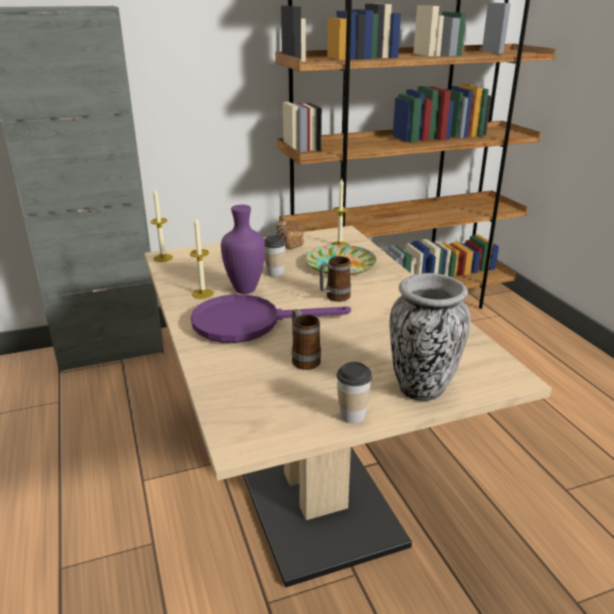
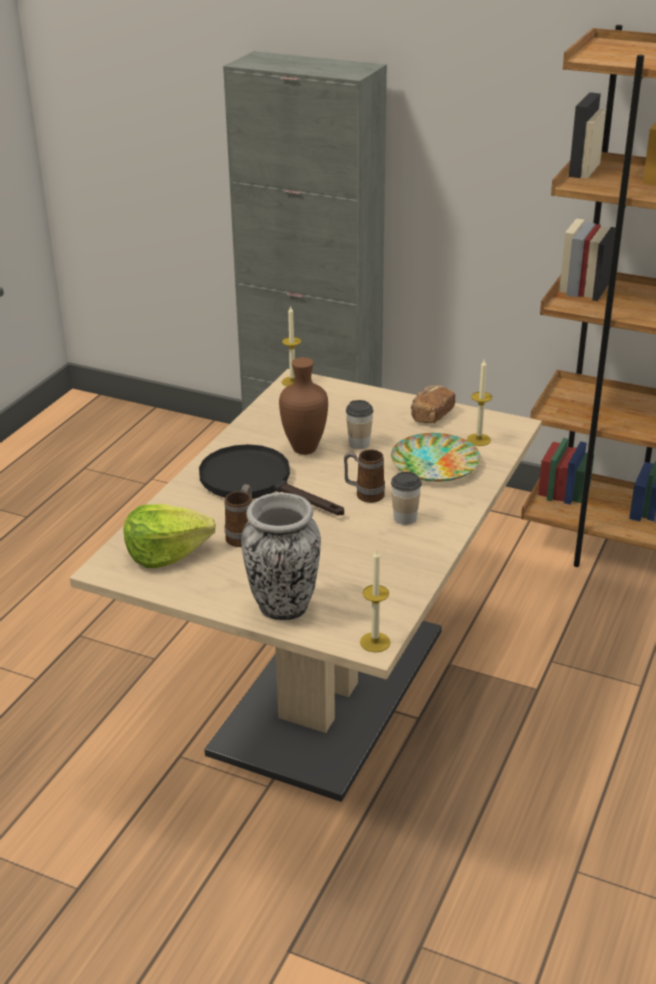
camera: 45 degrees right, 5 degrees up
candle [190,217,214,299] -> candle moved to [360,549,391,652]
purple frying pan [191,294,351,343] -> black frying pan [199,444,344,515]
purple vase [221,205,265,294] -> brown vase [279,357,328,455]
cup [336,362,372,423] -> cup moved to [391,471,422,525]
none -> lettuce [124,504,216,568]

